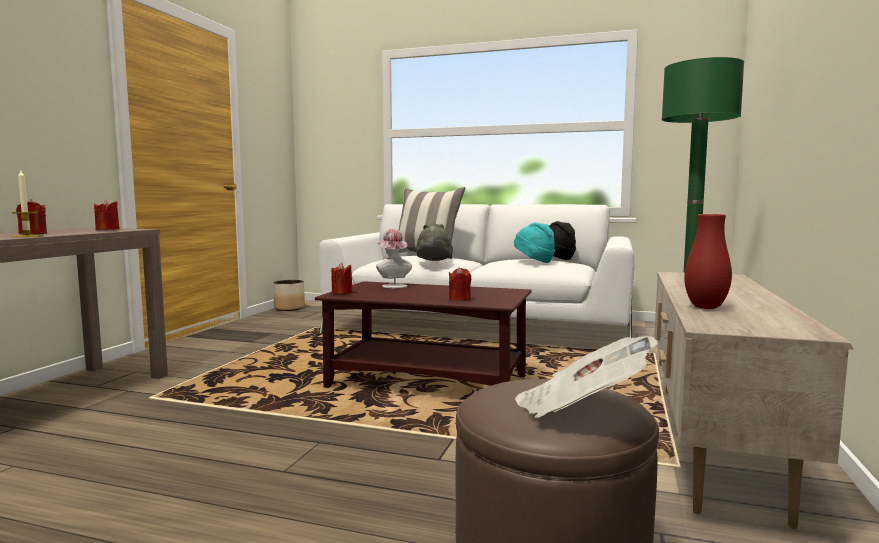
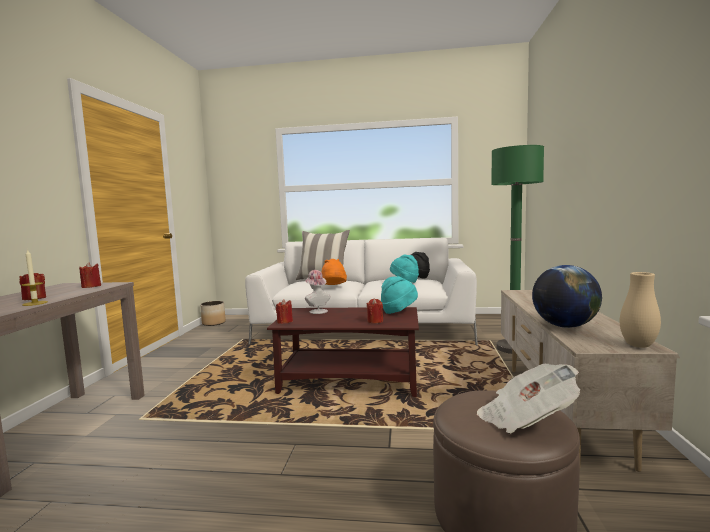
camera: 10 degrees left, 0 degrees up
grey hat [416,223,453,261] -> orange hat [321,259,347,285]
red vase [684,214,732,309] -> globe [532,265,602,328]
none -> turquoise hat [381,276,418,314]
none -> beige vase [620,272,661,348]

